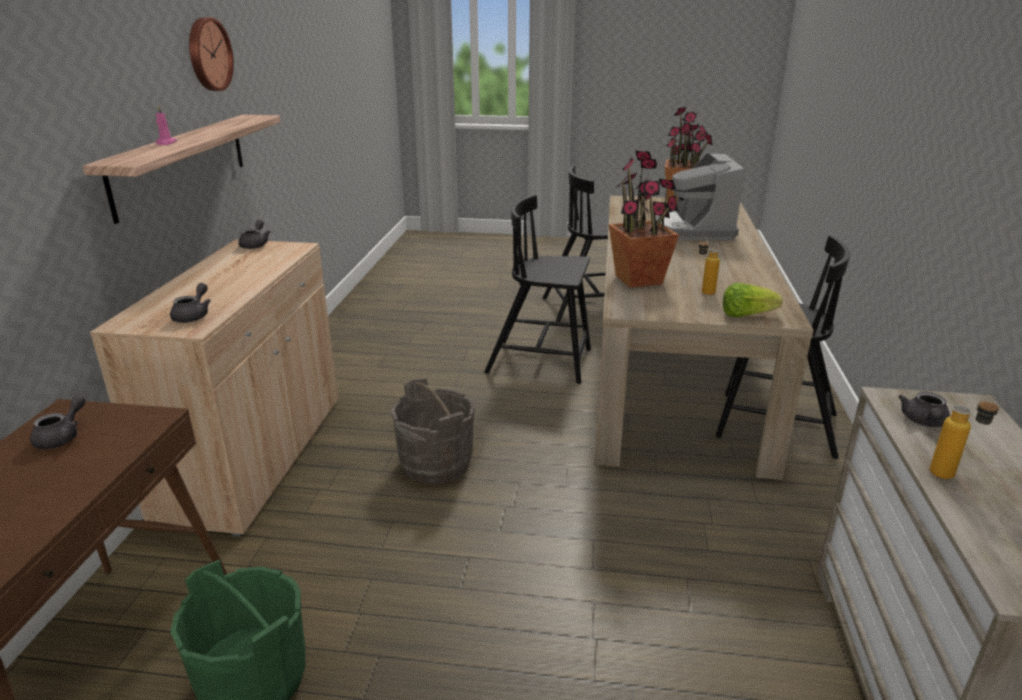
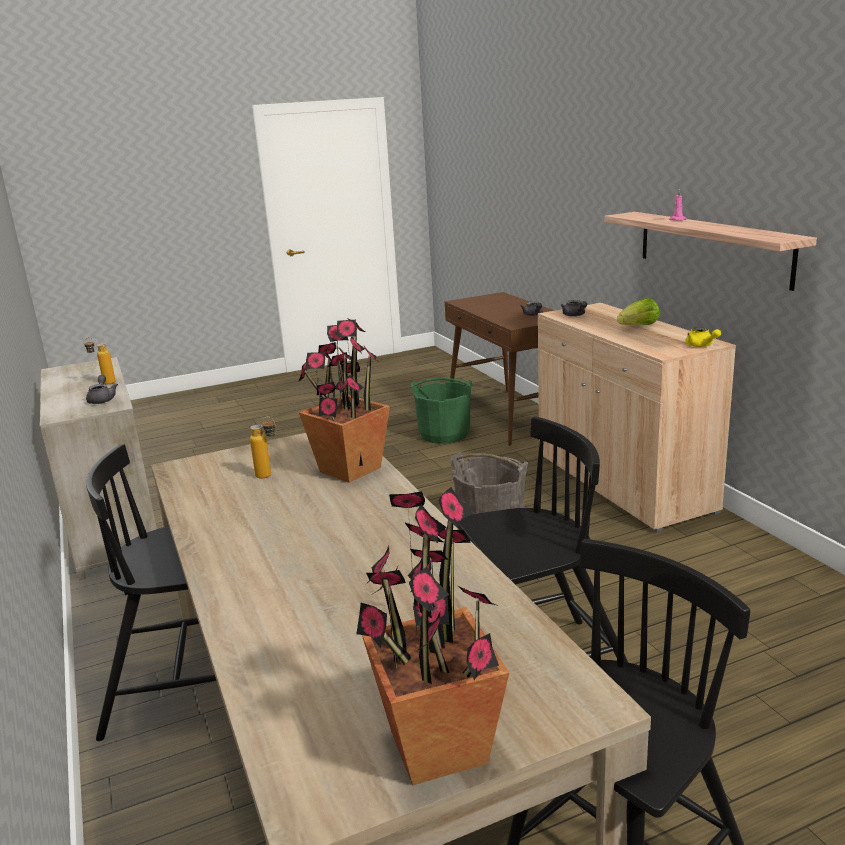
camera: 150 degrees right, 5 degrees down
wall clock [189,17,234,91] -> none
grey teapot [239,220,270,249] -> yellow teapot [686,327,721,347]
coffee machine [655,153,744,241] -> none
lettuce [723,283,783,317] -> lettuce moved to [617,298,660,325]

